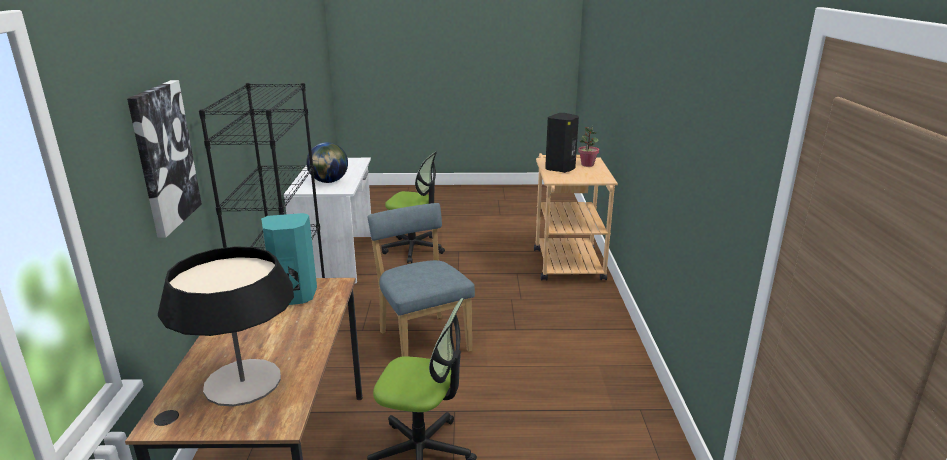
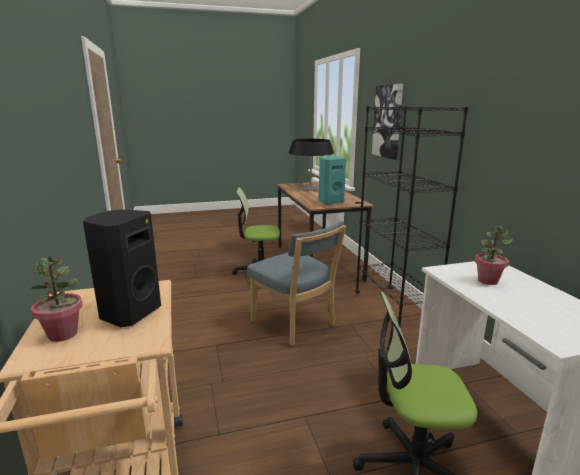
camera: 165 degrees right, 5 degrees down
globe [306,142,348,183] -> potted plant [475,226,513,285]

